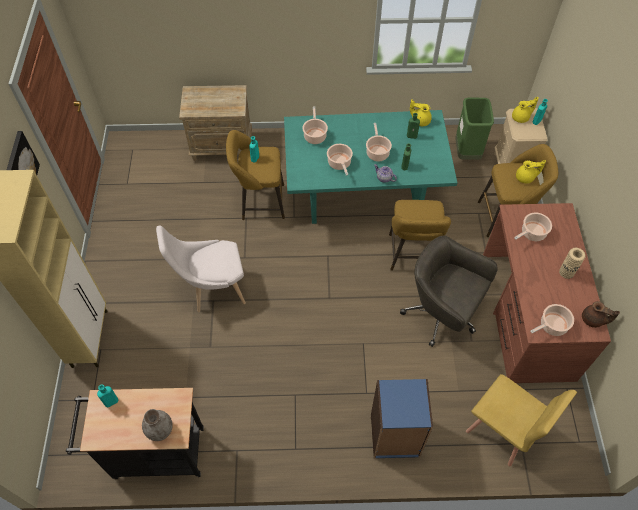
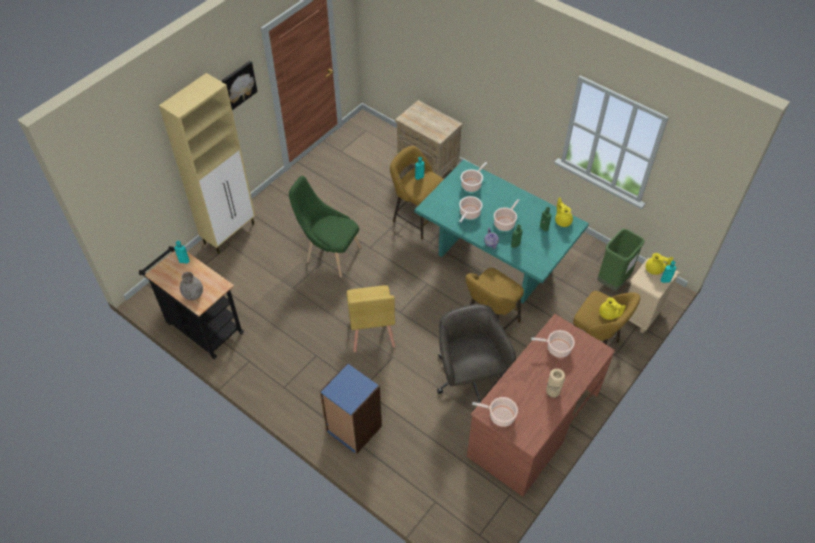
camera: 40 degrees right, 5 degrees down
white chair [156,225,246,312] -> green chair [289,176,361,277]
yellow chair [466,374,577,466] -> yellow chair moved to [347,285,395,353]
brown teapot [582,301,620,328] -> none

